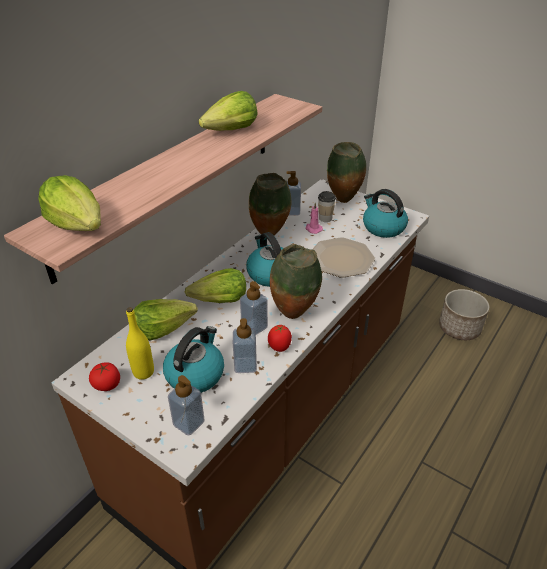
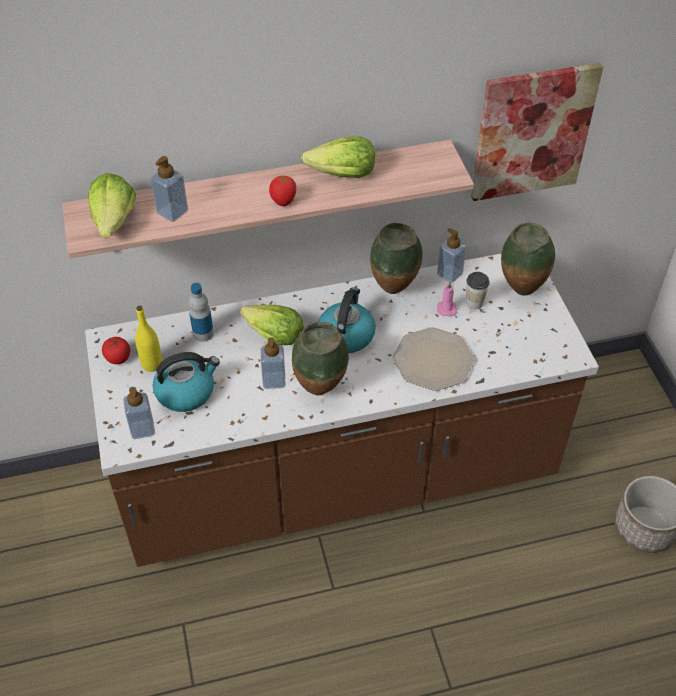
camera: 40 degrees right, 10 degrees up
lettuce [134,299,198,340] -> bottle [189,283,214,342]
soap dispenser [233,318,257,373] -> soap dispenser moved to [151,156,188,222]
tomato [268,325,292,352] -> tomato moved to [269,176,296,206]
kettle [363,189,408,238] -> none
none -> picture [471,63,603,201]

